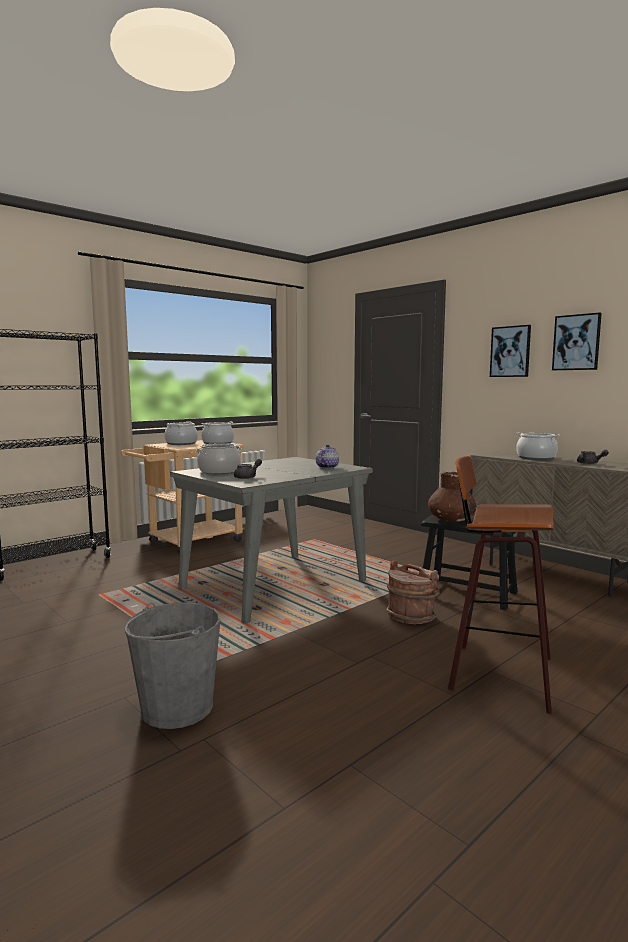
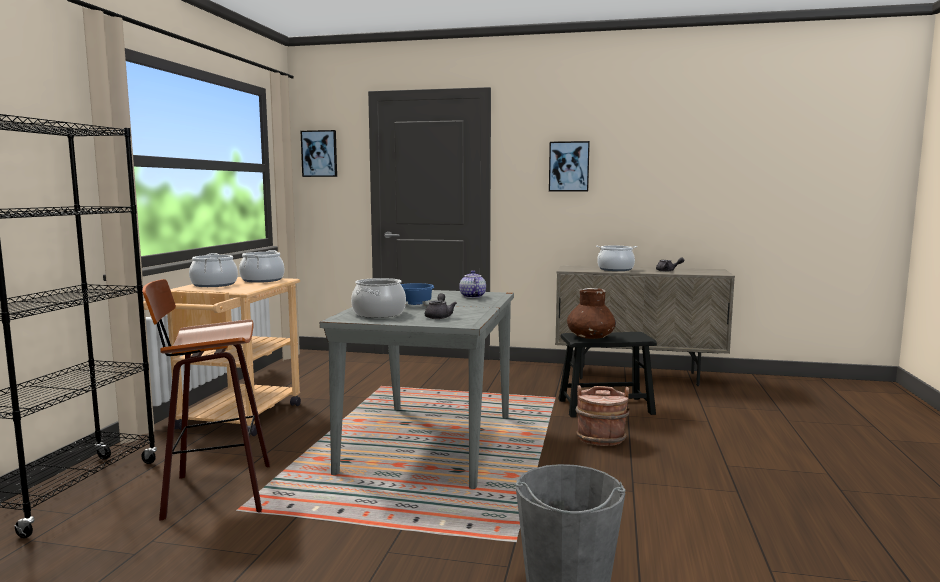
camera: 35 degrees left, 0 degrees up
stool [448,456,554,715] -> stool moved to [142,279,270,521]
picture [552,312,602,370] -> picture moved to [301,130,337,177]
none -> blue bowl [401,283,434,305]

